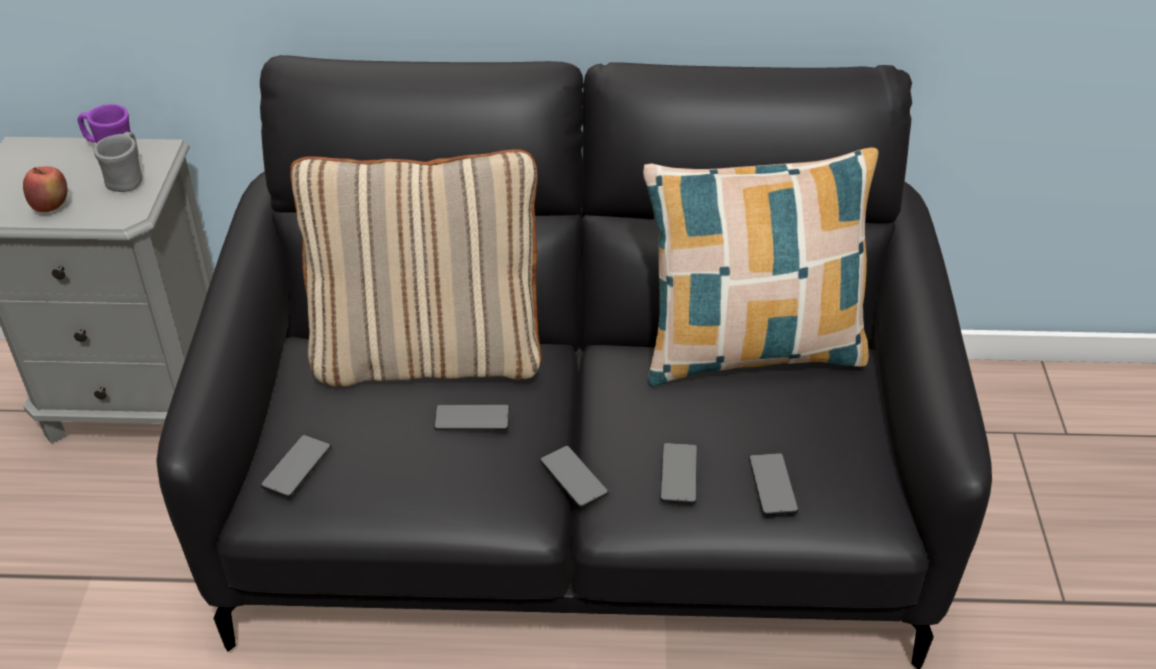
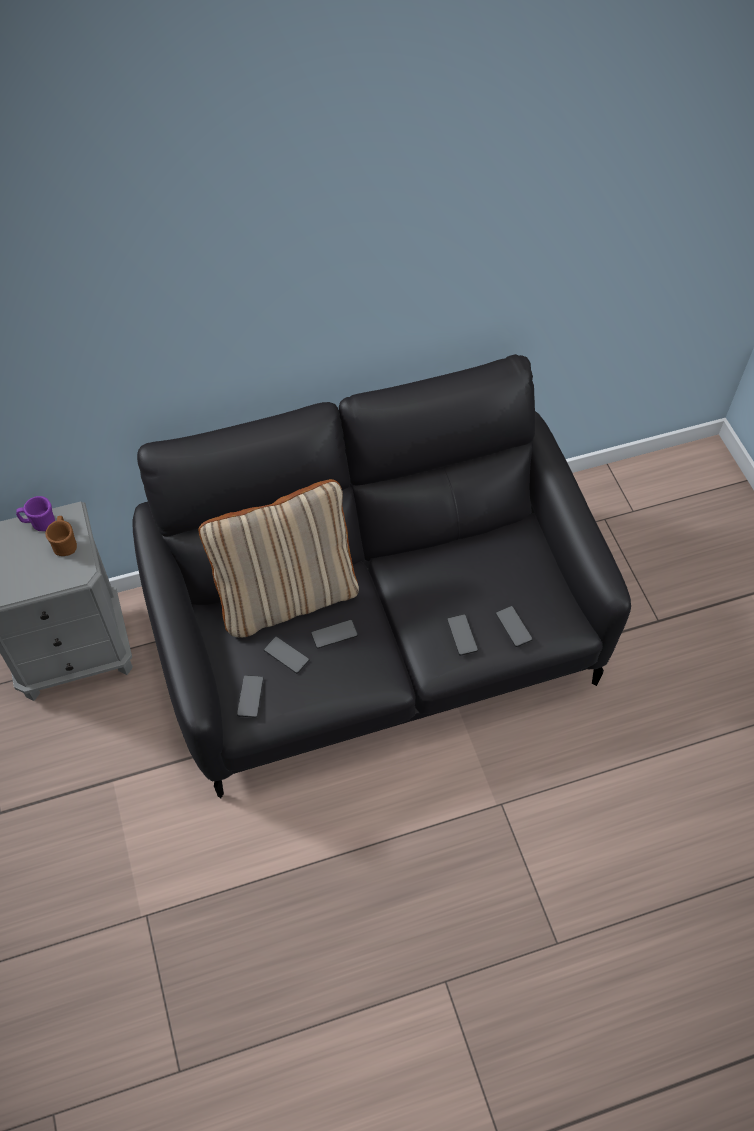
camera: 20 degrees left, 15 degrees up
apple [23,166,67,212] -> none
grey mug [93,132,142,192] -> brown mug [45,516,77,556]
phone [540,446,609,508] -> phone moved to [264,636,309,674]
pillow [643,148,879,386] -> none

